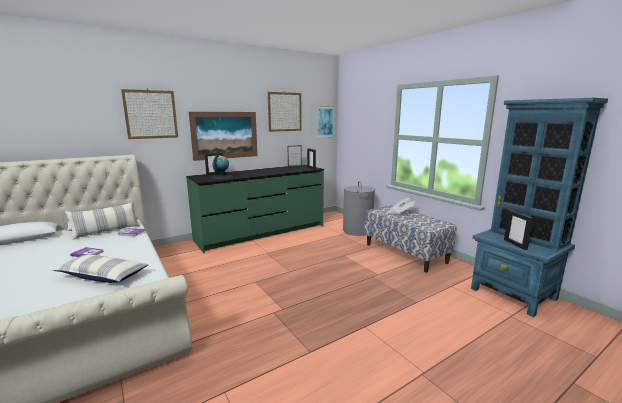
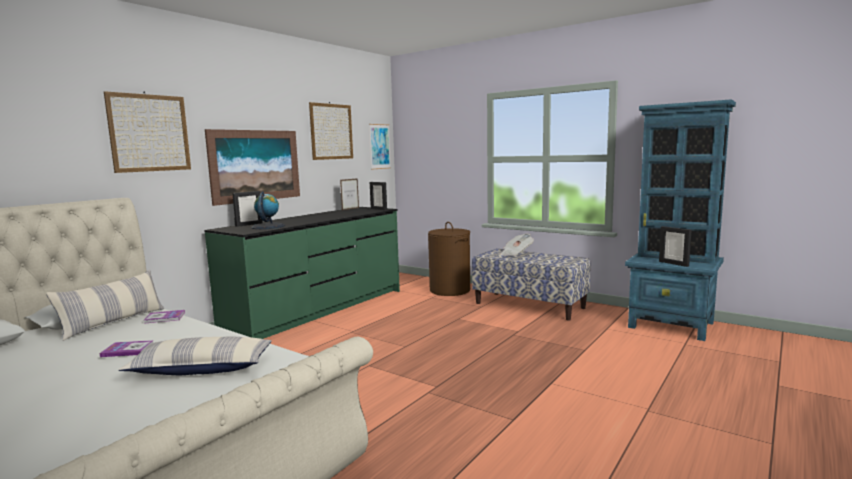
camera: 20 degrees left, 5 degrees down
grey laundry basket [343,181,375,236] -> brown laundry basket [428,222,470,296]

